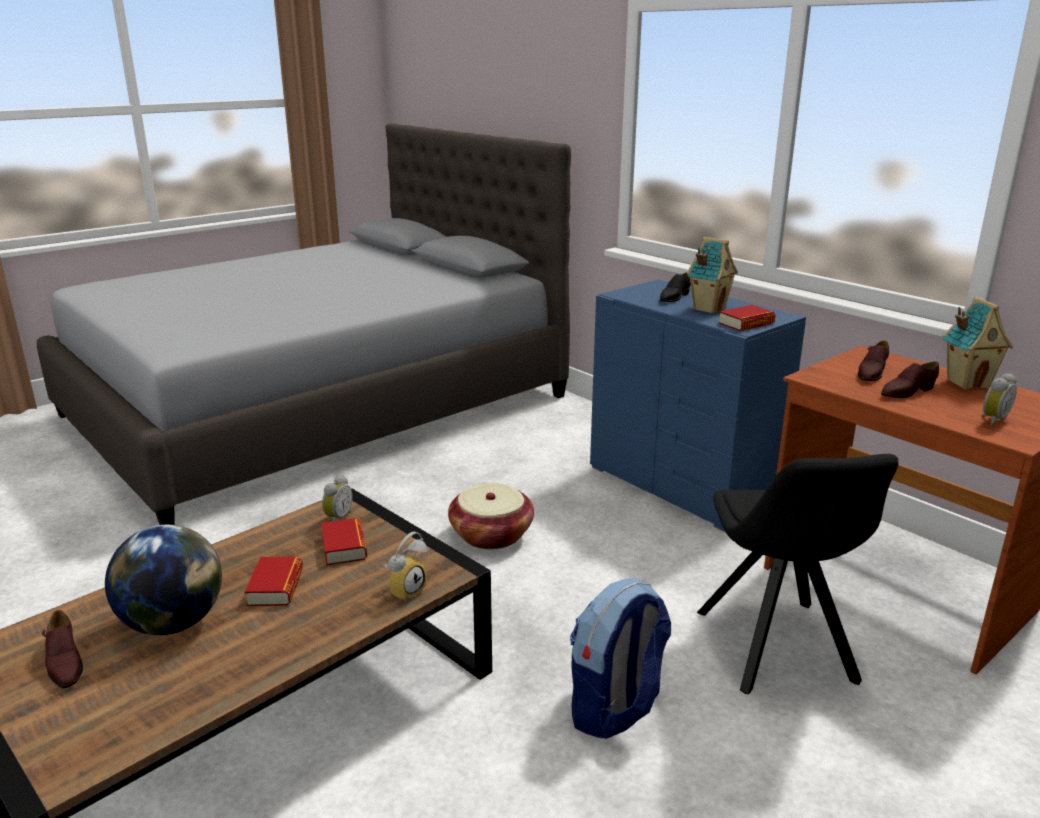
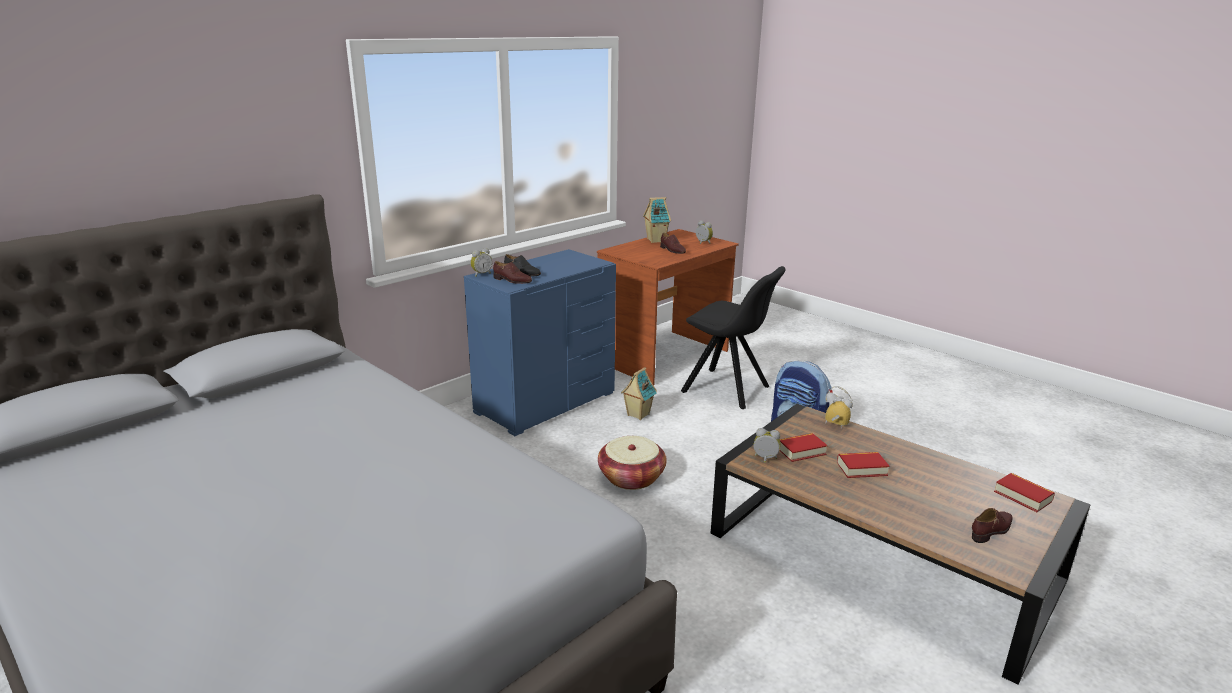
camera: 95 degrees left, 0 degrees up
globe [105,525,222,635] -> none
toy house [687,237,738,314] -> toy house moved to [621,367,657,420]
black chair [697,454,899,694] -> black chair turned 45 degrees clockwise [681,266,786,409]
book [718,305,776,331] -> book moved to [994,473,1055,512]
brown shoe [858,341,889,381] -> brown shoe moved to [493,261,532,284]
none -> alarm clock [471,248,492,277]

